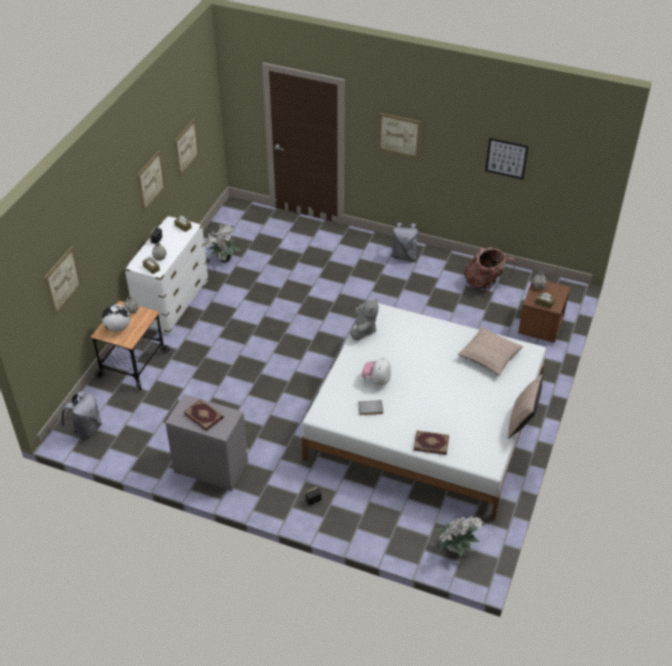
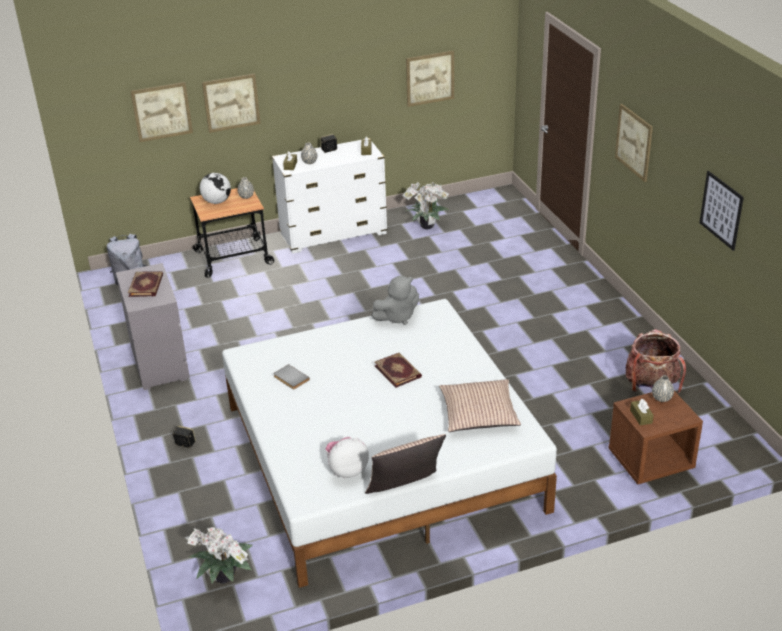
camera: 50 degrees right, 10 degrees down
picture [137,150,166,212] -> picture moved to [202,74,261,133]
plush toy [362,357,391,386] -> plush toy moved to [326,437,369,478]
grey backpack [391,222,419,260] -> none
book [414,430,449,455] -> book moved to [374,352,422,388]

